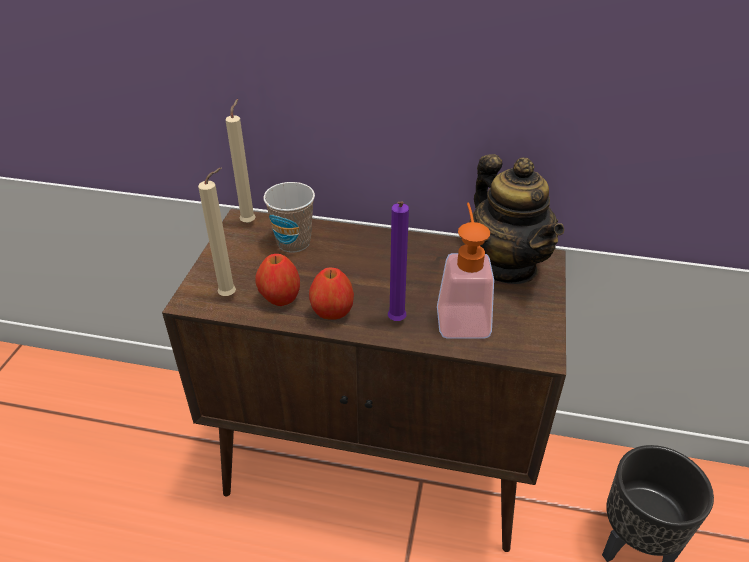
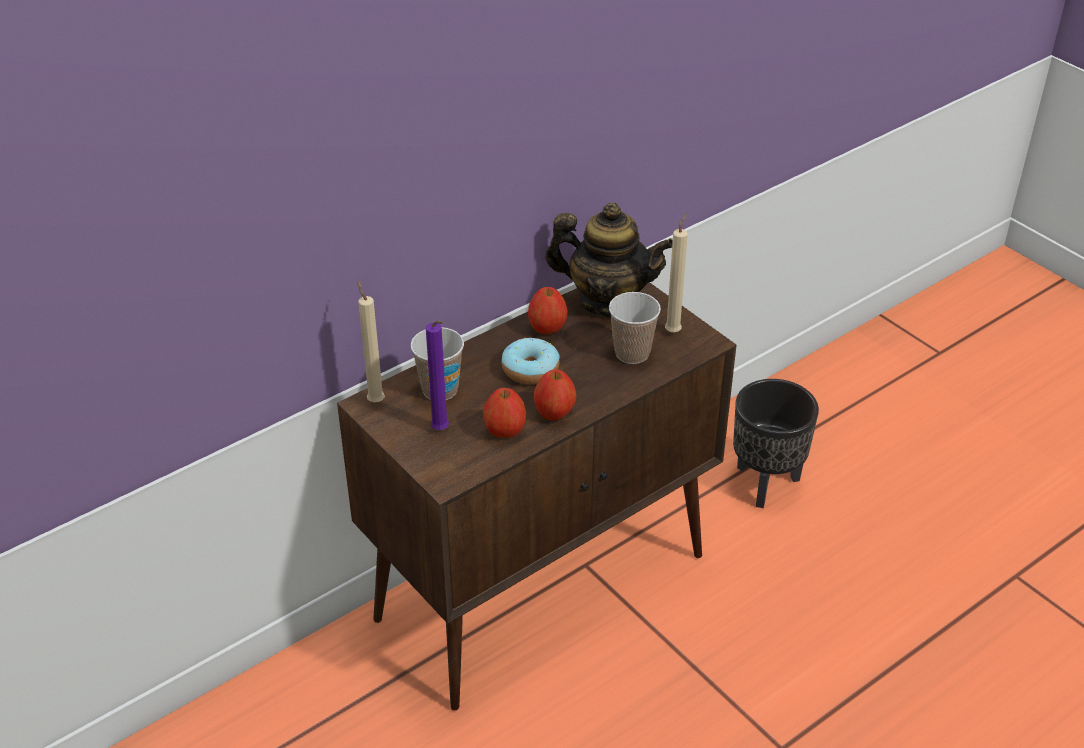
camera: 50 degrees left, 0 degrees up
beige candle [198,168,236,296] -> beige candle moved to [665,213,688,333]
purple candle [388,201,409,321] -> purple candle moved to [426,321,449,430]
soap dispenser [437,202,494,339] -> cup [609,292,661,364]
none -> donut [502,338,560,385]
none -> apple [528,287,568,334]

